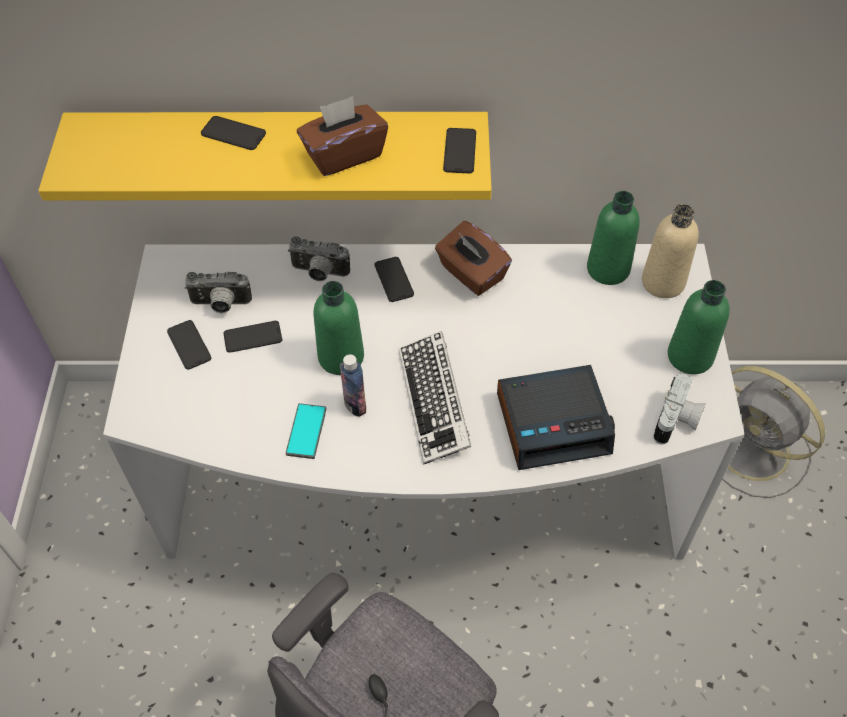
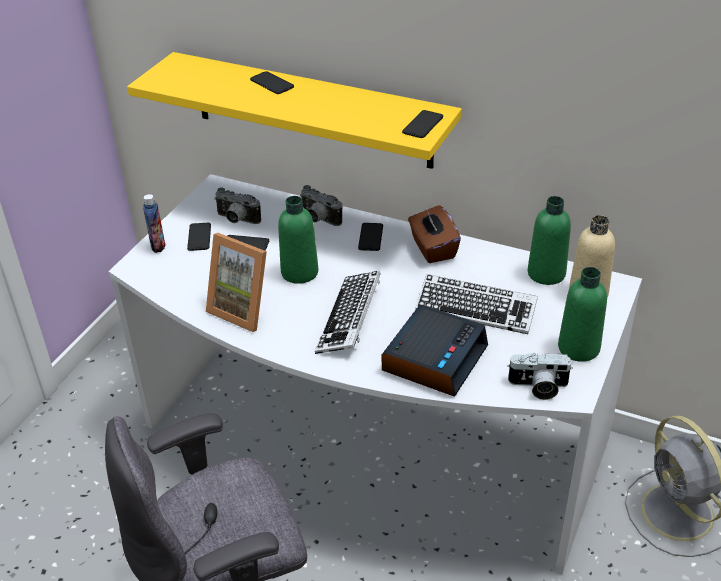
camera: 25 degrees right, 15 degrees down
phone [286,403,326,459] -> picture frame [206,233,267,332]
brown tissue box [297,96,388,176] -> none
bottle [340,354,366,417] -> bottle moved to [143,194,165,253]
alarm clock [497,365,615,470] -> alarm clock turned 75 degrees counterclockwise [381,305,488,397]
camera [653,374,706,444] -> camera turned 45 degrees clockwise [507,353,573,400]
none -> keyboard [415,274,538,334]

